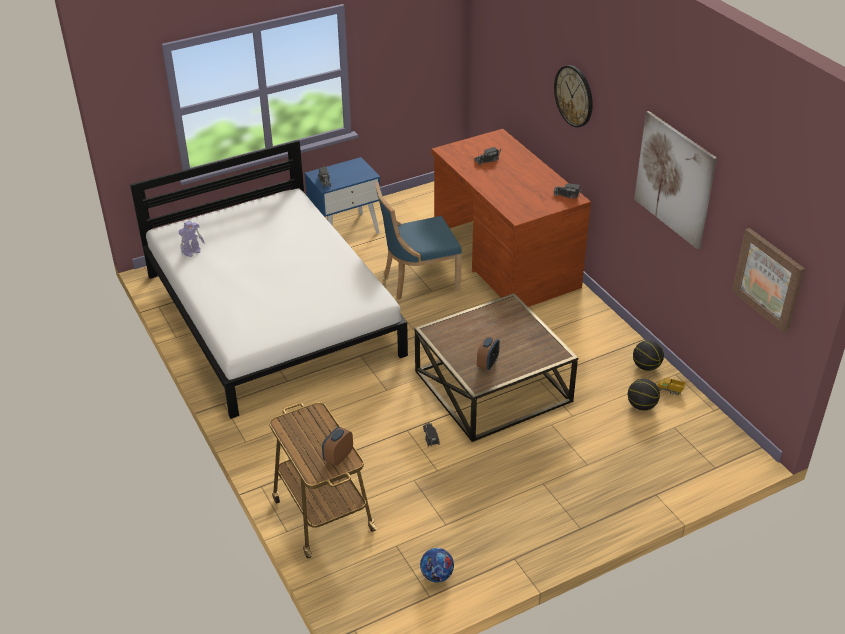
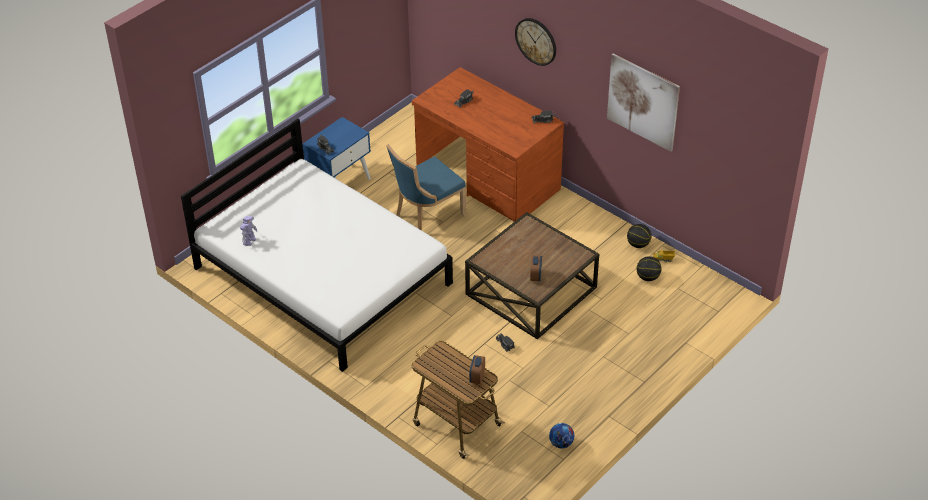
camera: 20 degrees left, 5 degrees up
picture [732,228,805,333] -> none

